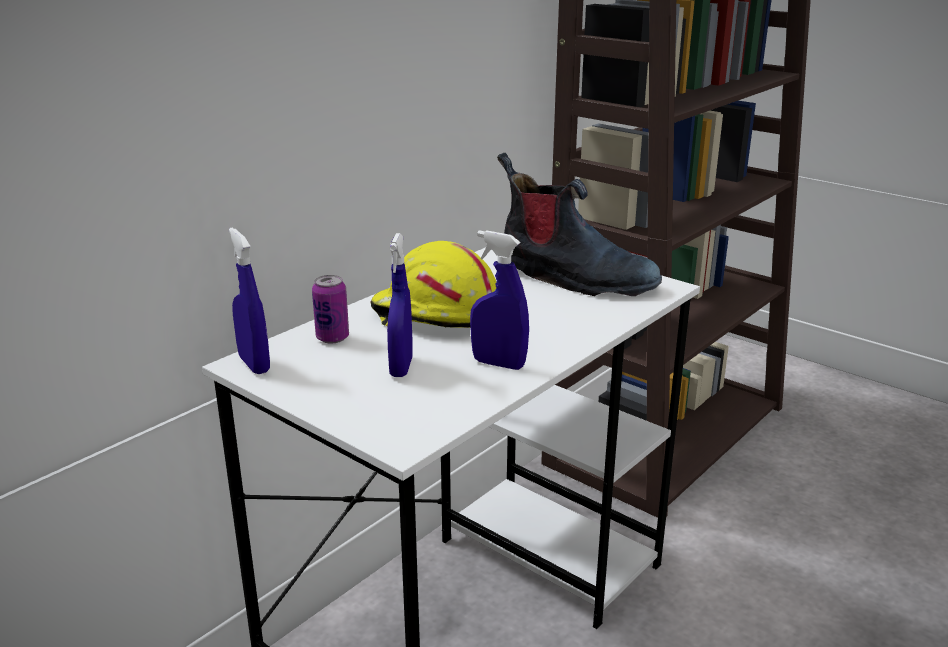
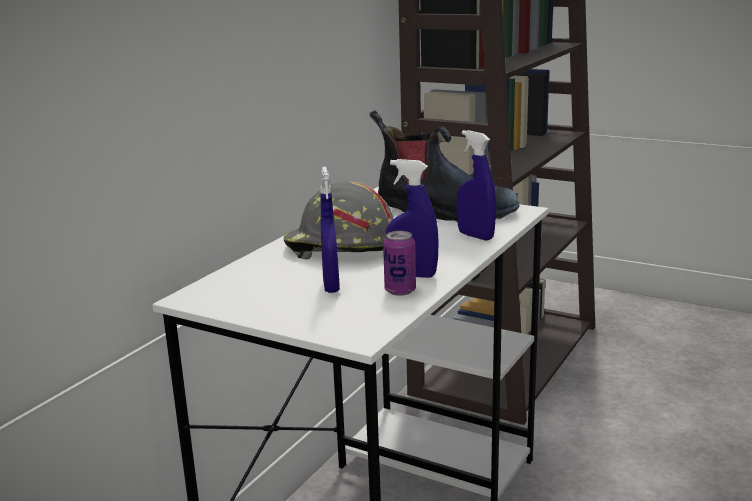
camera: 10 degrees left, 5 degrees down
blue spray bottle [229,228,270,374] -> blue spray bottle moved to [457,130,496,241]
can [312,275,349,344] -> can moved to [383,231,416,296]
yellow hard hat [370,241,496,328] -> grey hard hat [284,182,394,260]

